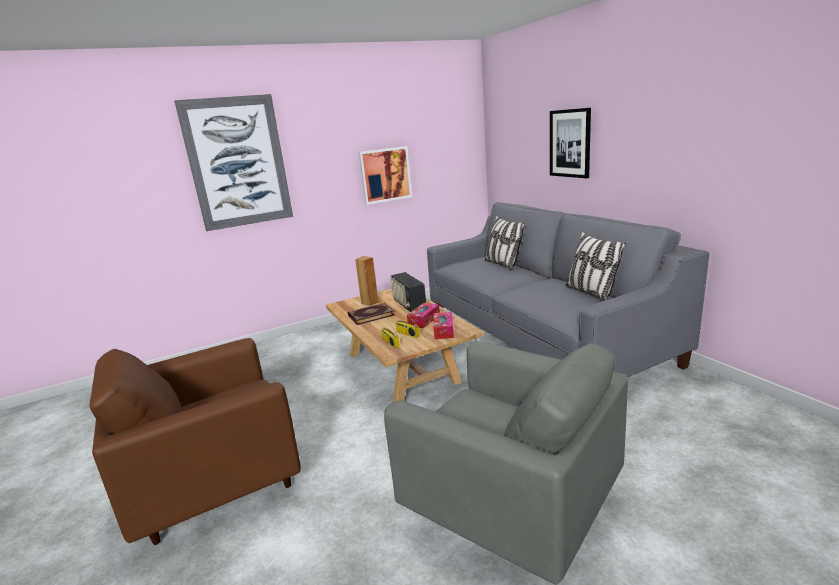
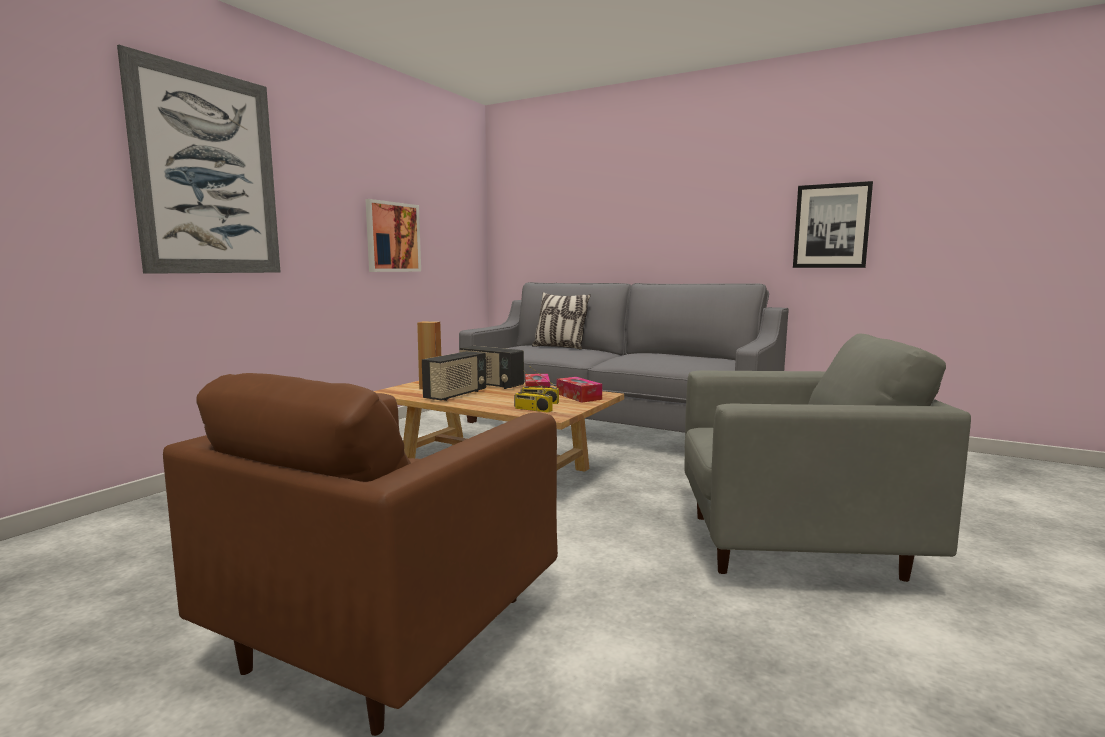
camera: 35 degrees left, 10 degrees down
book [348,303,395,325] -> radio [422,351,486,401]
picture [550,108,591,178] -> picture moved to [793,181,873,268]
pillow [565,232,626,301] -> none

